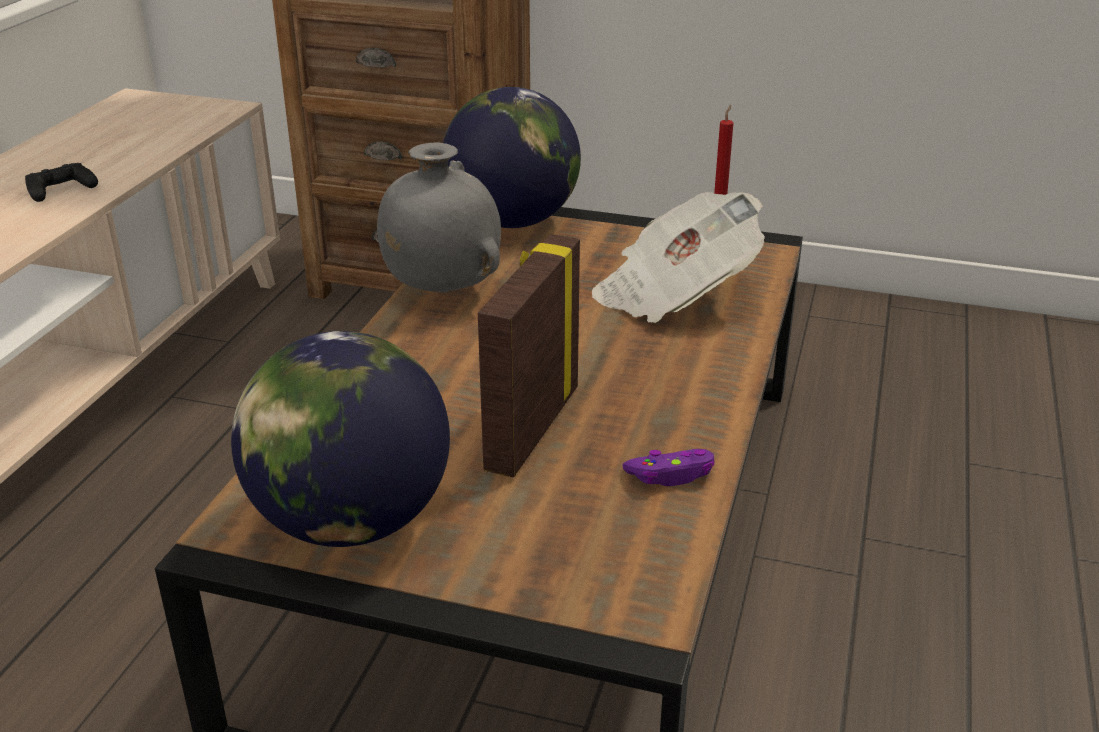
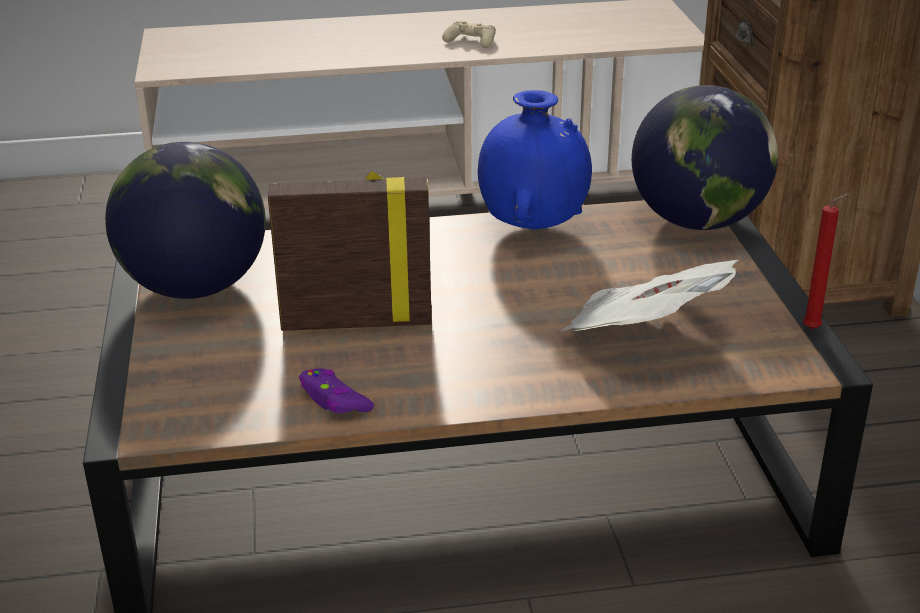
camera: 65 degrees right, 0 degrees up
black game controller [25,163,98,202] -> beige game controller [442,21,496,48]
grey vase [377,143,501,293] -> blue vase [478,90,592,230]

